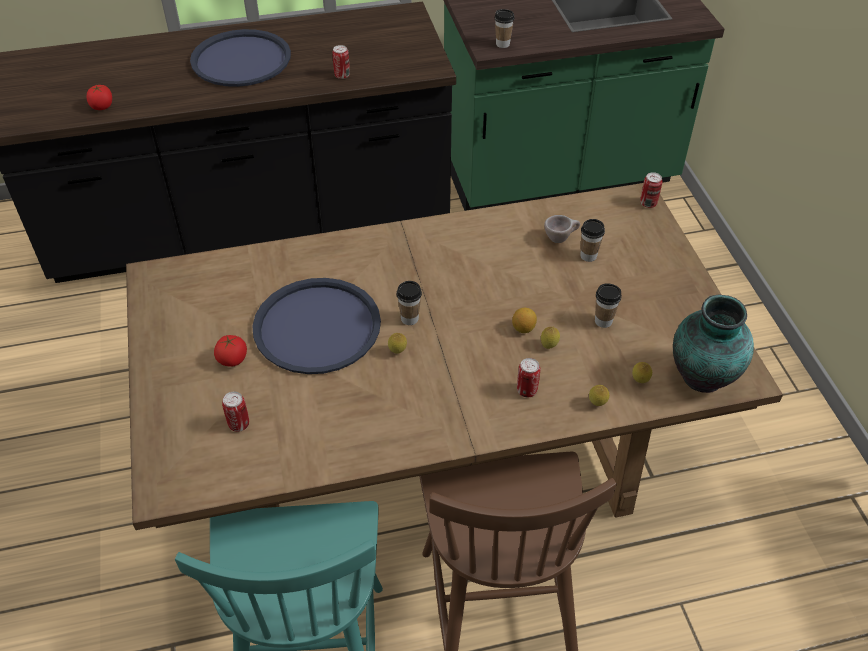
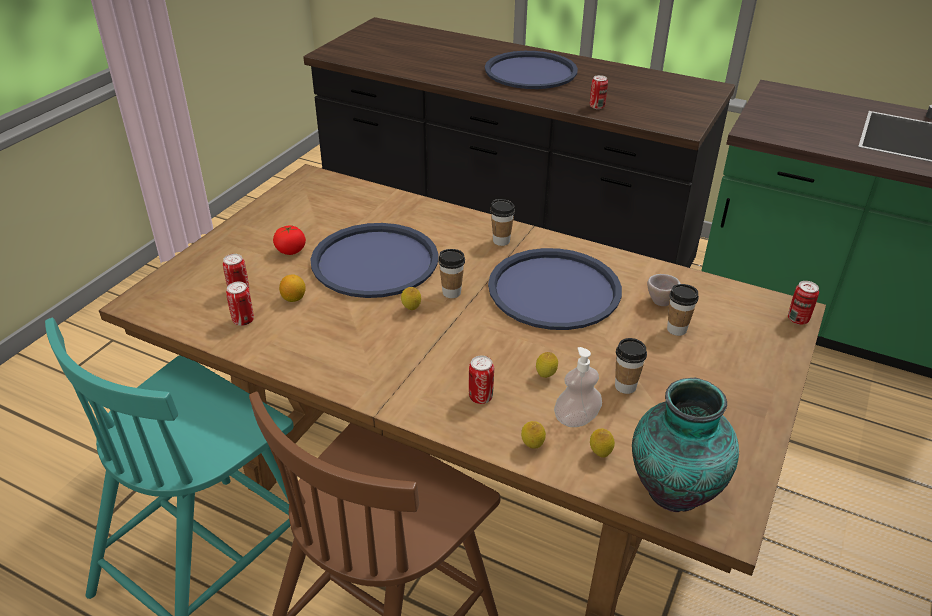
camera: 40 degrees right, 10 degrees down
tomato [87,85,112,110] -> none
cup [495,9,514,48] -> cup moved to [490,199,515,246]
lemon [512,308,537,333] -> lemon moved to [279,274,306,302]
none -> can [226,282,254,326]
none -> blue tray [488,248,622,330]
none -> soap dispenser [554,347,602,427]

